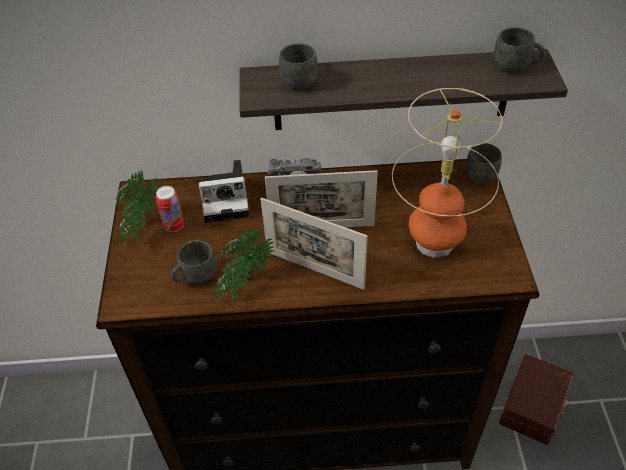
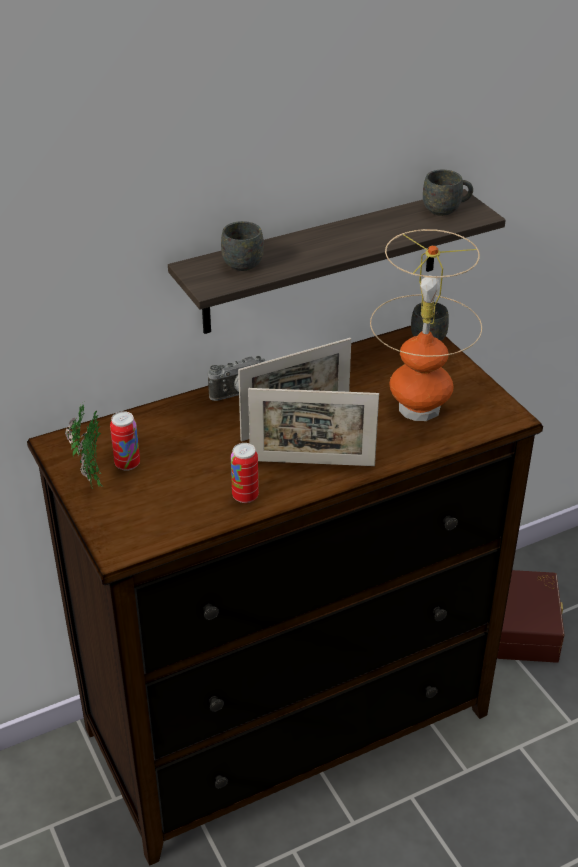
camera: 25 degrees left, 10 degrees down
grey mug [171,240,217,284] -> none
camera [199,160,249,223] -> none
potted plant [213,228,274,303] -> can [231,443,259,503]

